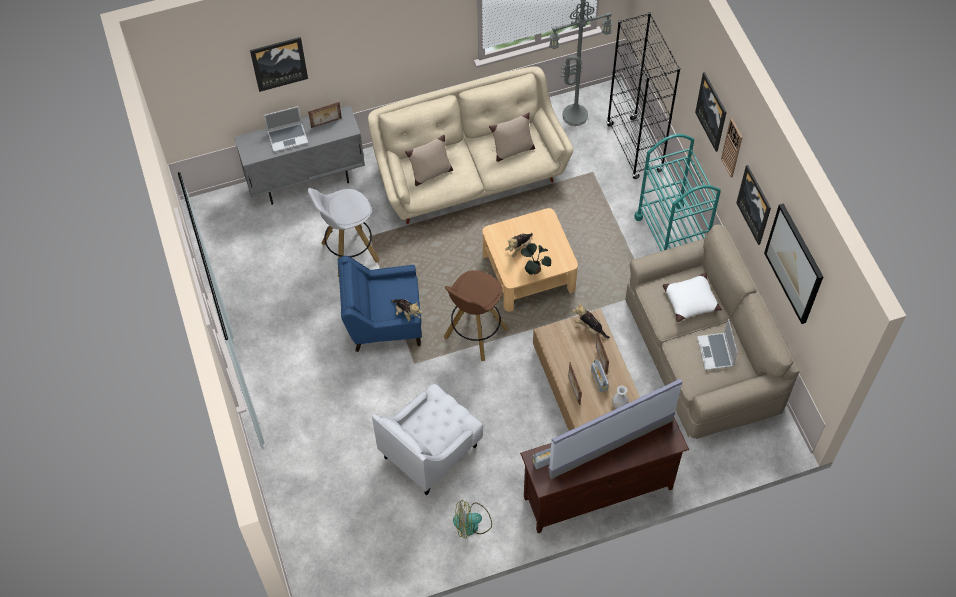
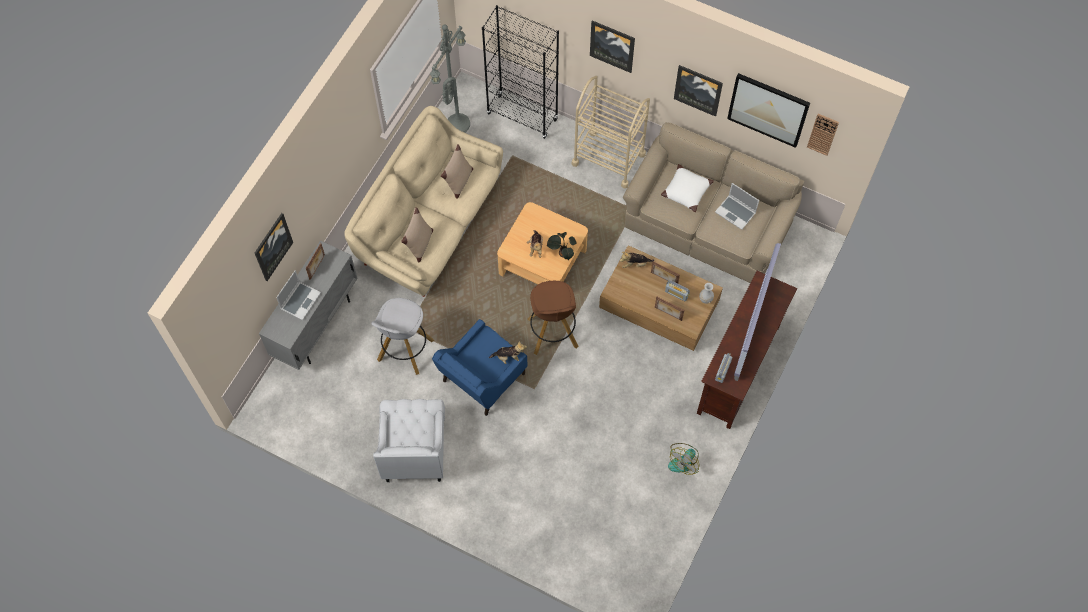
camera: 45 degrees left, 5 degrees up
white armchair [372,384,483,495] -> white armchair moved to [373,399,445,482]
turquoise cart [635,134,721,251] -> beige cart [572,76,650,188]
wall clock [721,118,743,177] -> wall clock moved to [807,114,839,156]

